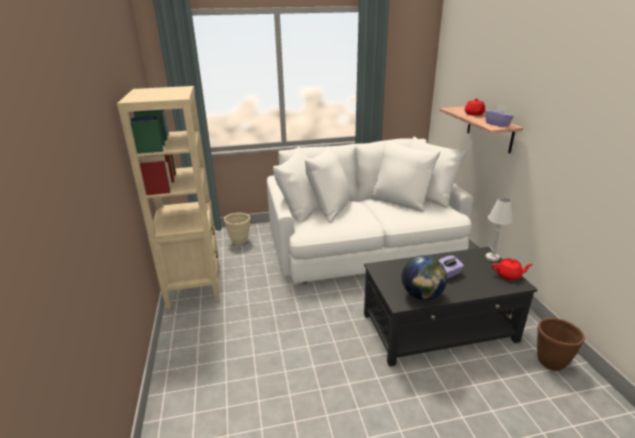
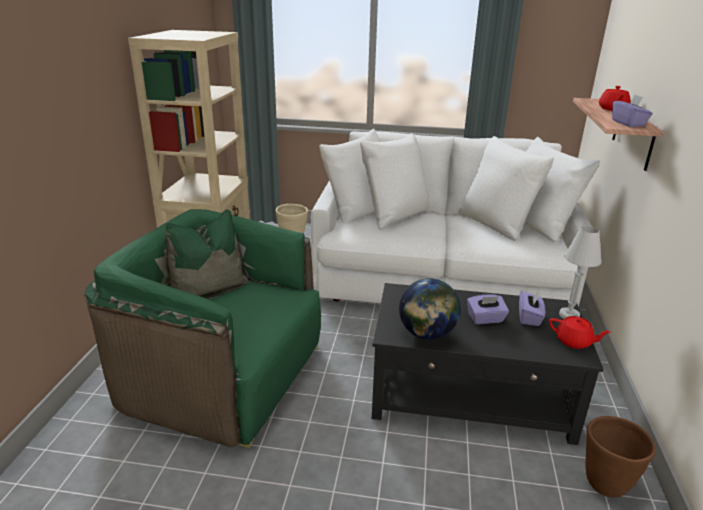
camera: 20 degrees right, 0 degrees up
none -> green armchair [84,209,321,448]
none -> purple tissue box [519,290,545,326]

